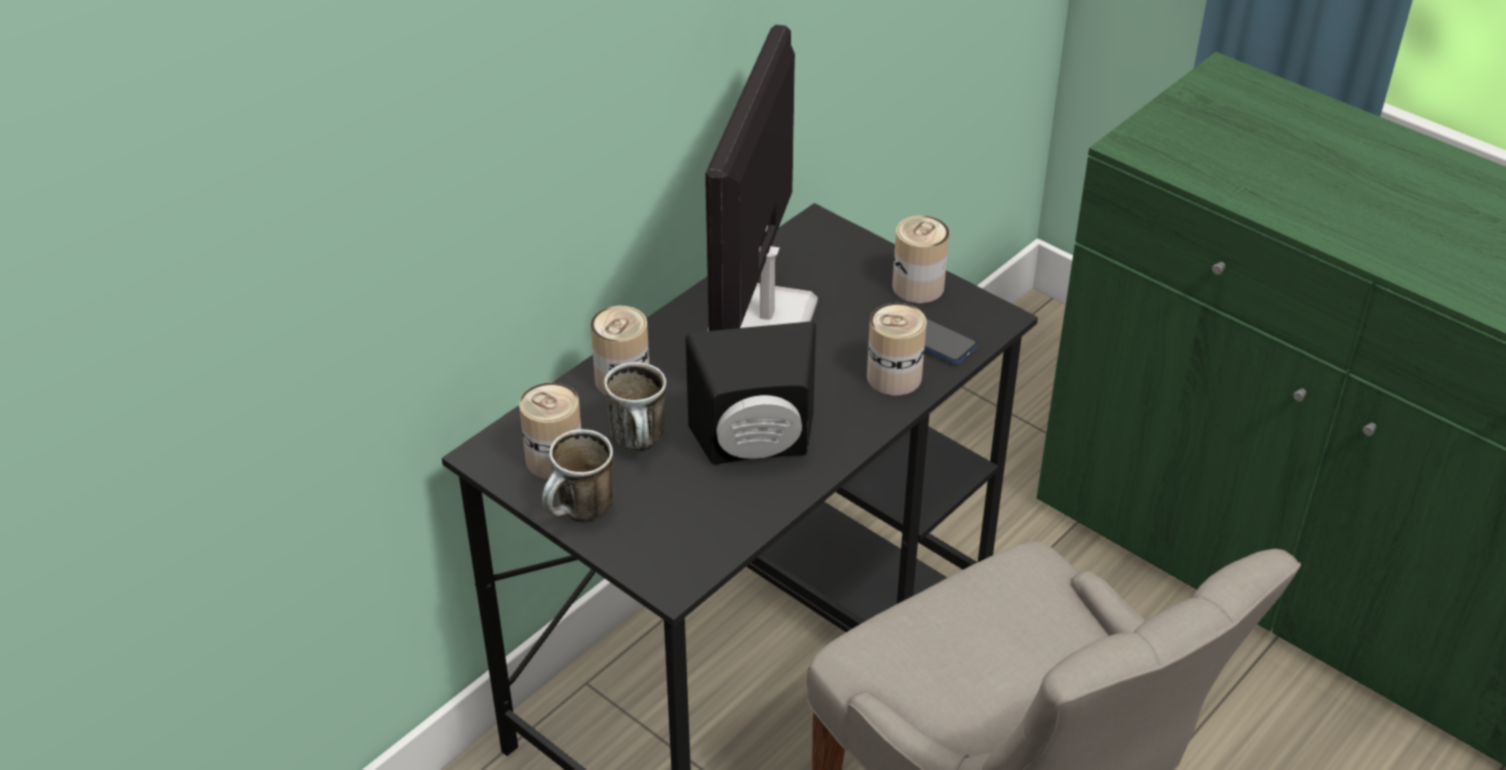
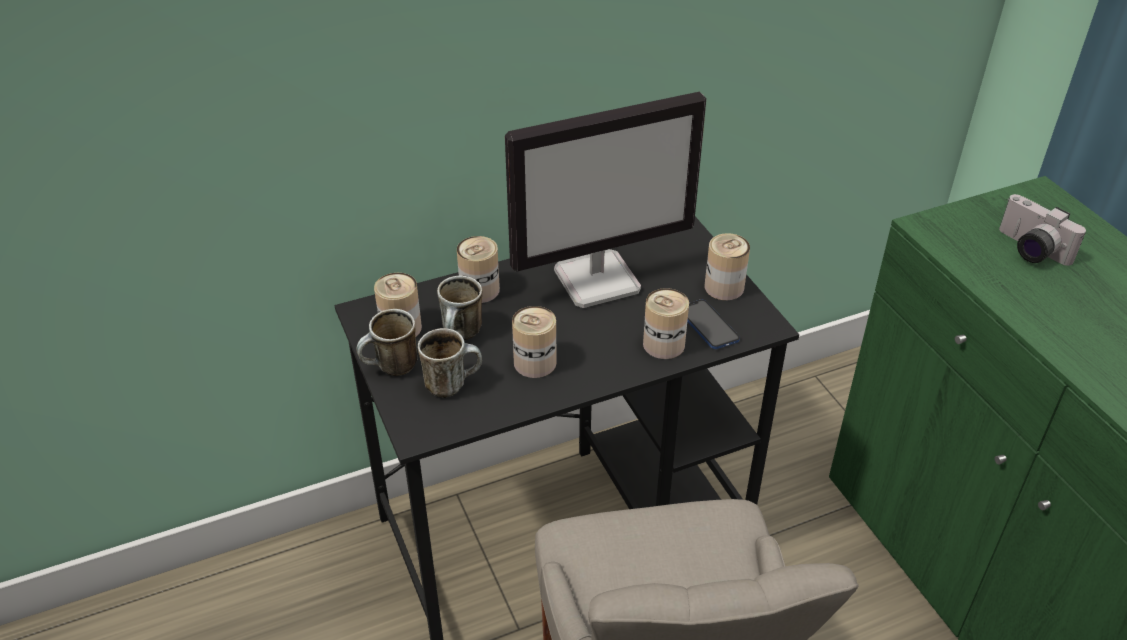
camera: 25 degrees right, 0 degrees up
black speaker [686,321,816,465] -> can [512,306,556,378]
monitor [705,25,818,331] -> monitor turned 150 degrees counterclockwise [505,92,707,308]
none -> mug [418,328,482,398]
none -> camera [999,194,1086,266]

